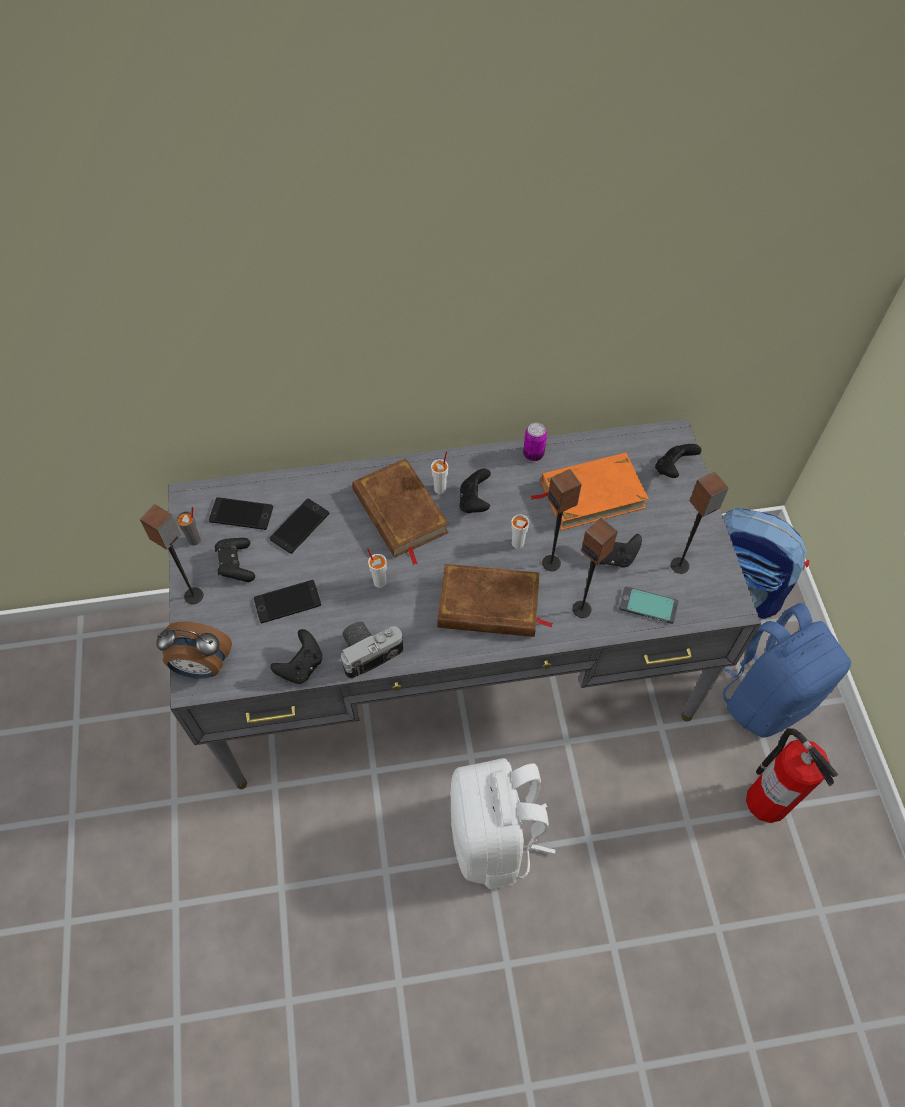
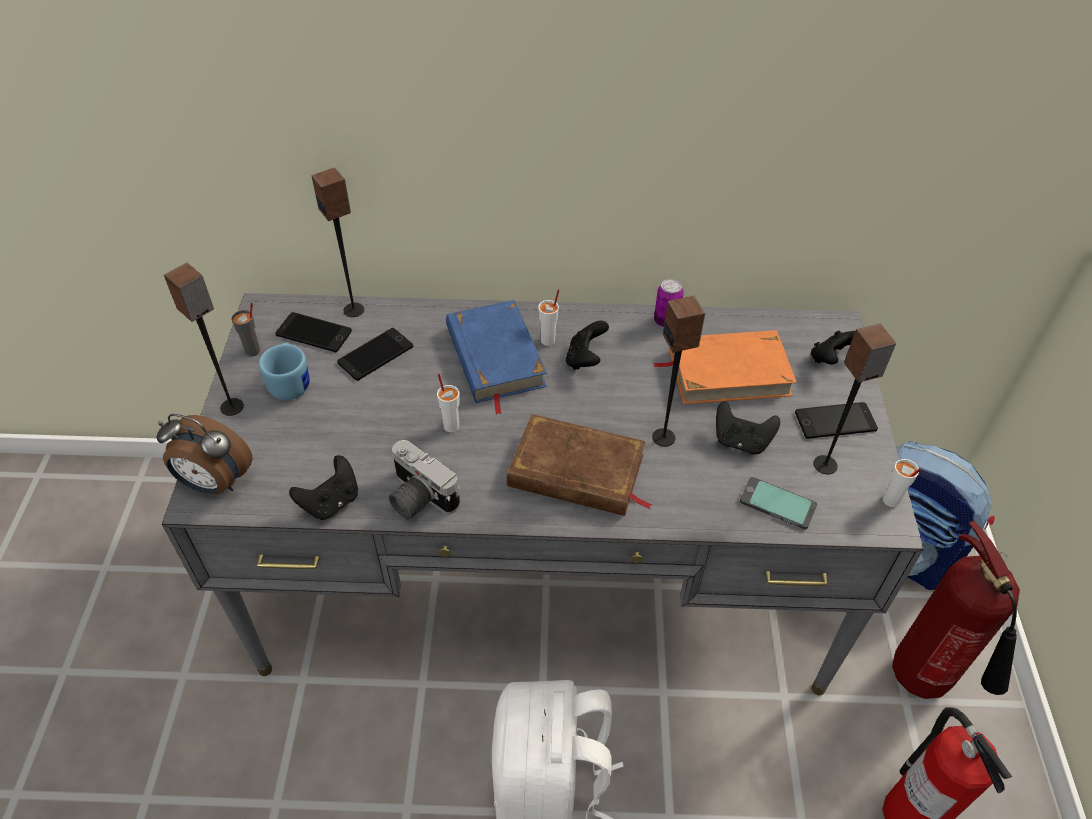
camera: 10 degrees right, 10 degrees down
black game controller [215,538,255,582] -> blue mug [259,343,310,400]
phone [254,580,321,624] -> phone moved to [795,402,878,439]
camera [339,621,403,679] -> camera turned 120 degrees counterclockwise [389,440,460,520]
brown book [352,458,449,566] -> blue book [446,300,547,414]
white cup [511,514,529,549] -> white cup moved to [883,459,922,507]
speaker [572,518,618,618] -> speaker moved to [312,168,364,317]
blue backpack [723,603,851,738] -> fire extinguisher [892,521,1020,699]

